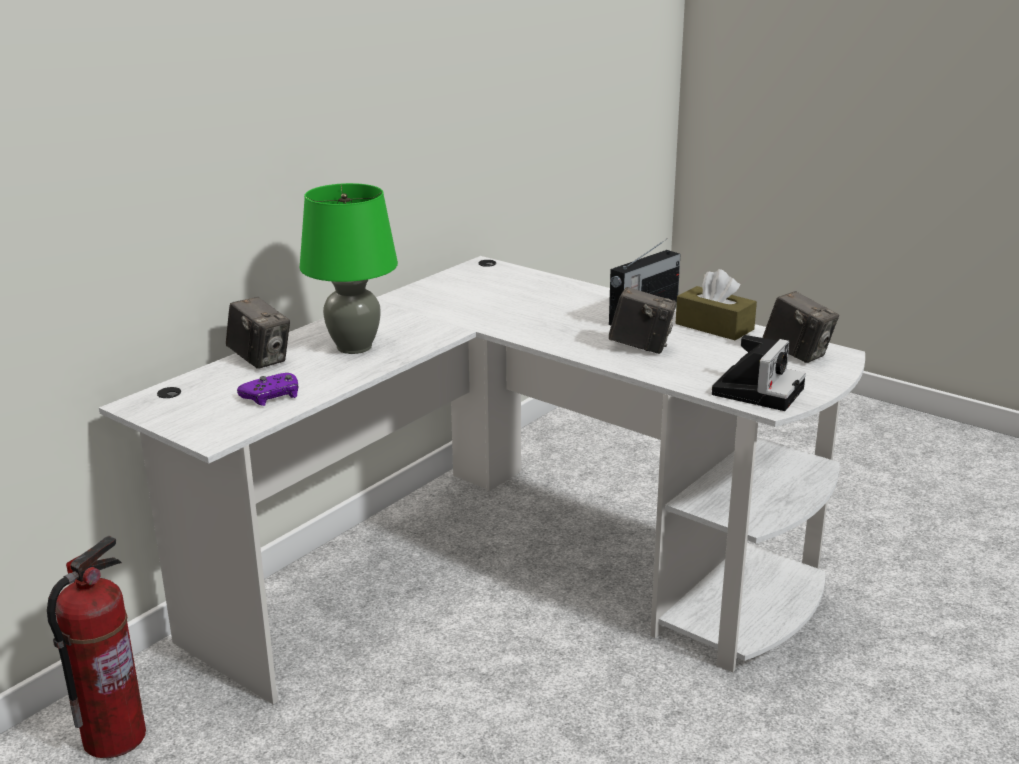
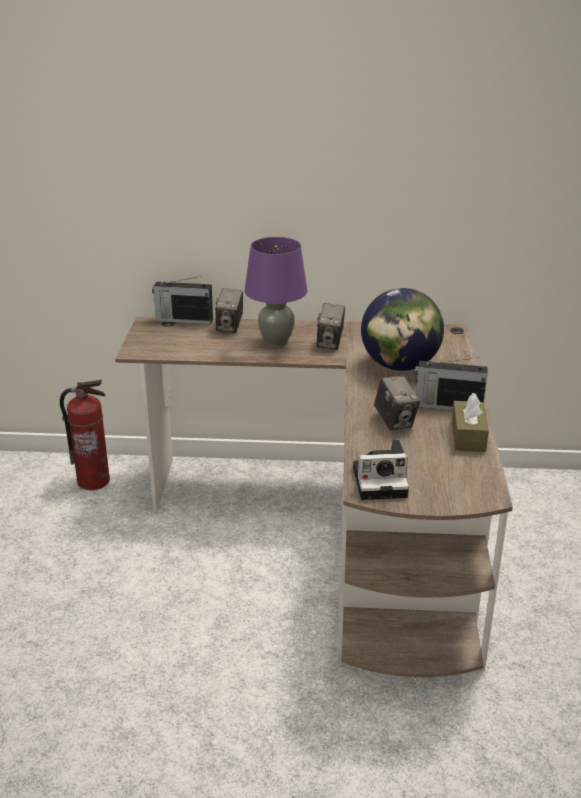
camera: 55 degrees right, 5 degrees up
white desk [99,256,865,705] -> brown desk [115,316,513,677]
purple game controller [237,373,298,406] -> none
green table lamp [299,183,398,354] -> purple table lamp [245,237,308,347]
camera [763,291,839,363] -> camera moved to [316,303,345,350]
none -> radio [152,276,213,324]
none -> globe [361,288,444,371]

